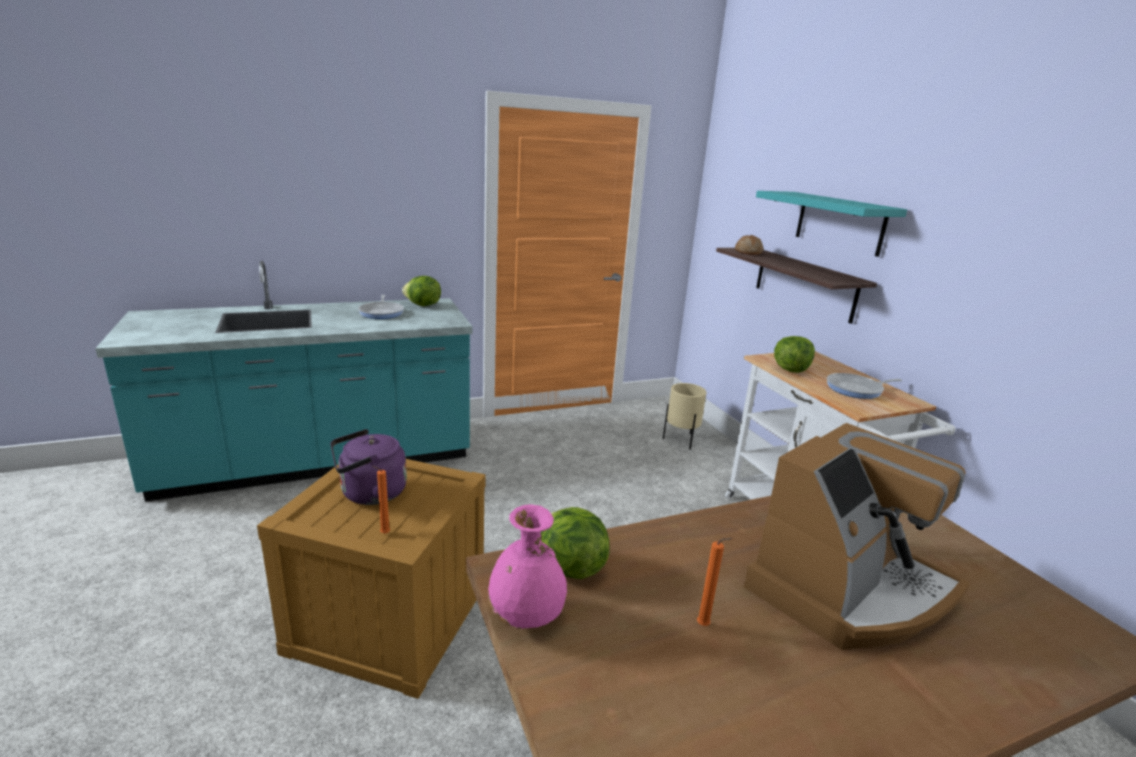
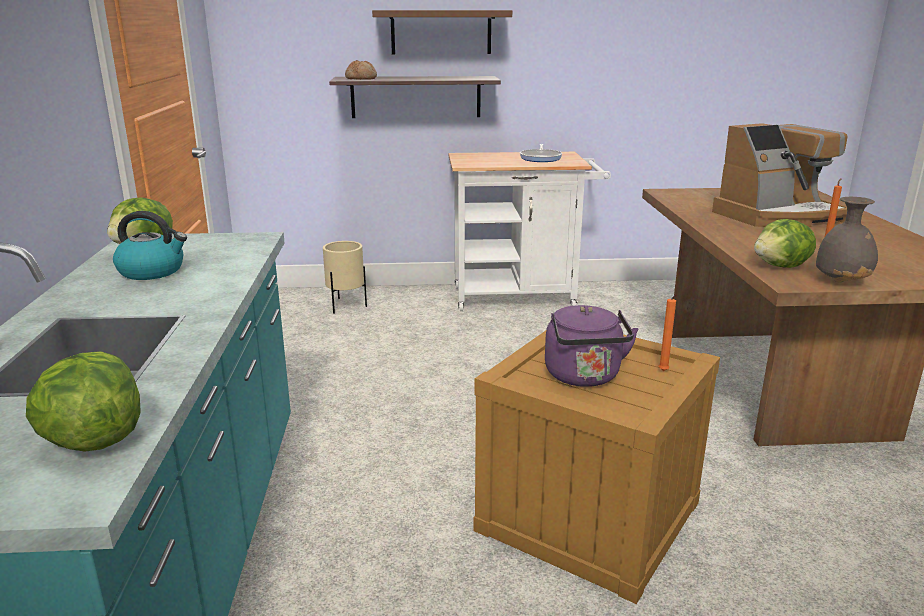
camera: 70 degrees left, 0 degrees up
frying pan [358,295,404,319] -> kettle [113,211,187,280]
pink vase [488,504,567,629] -> grey vase [816,197,878,282]
coffee machine [744,423,970,650] -> coffee machine turned 90 degrees clockwise [712,123,848,227]
turquoise shelf [756,191,907,257] -> brown shelf [372,10,512,54]
lettuce [774,336,815,373] -> lettuce moved to [26,351,141,452]

